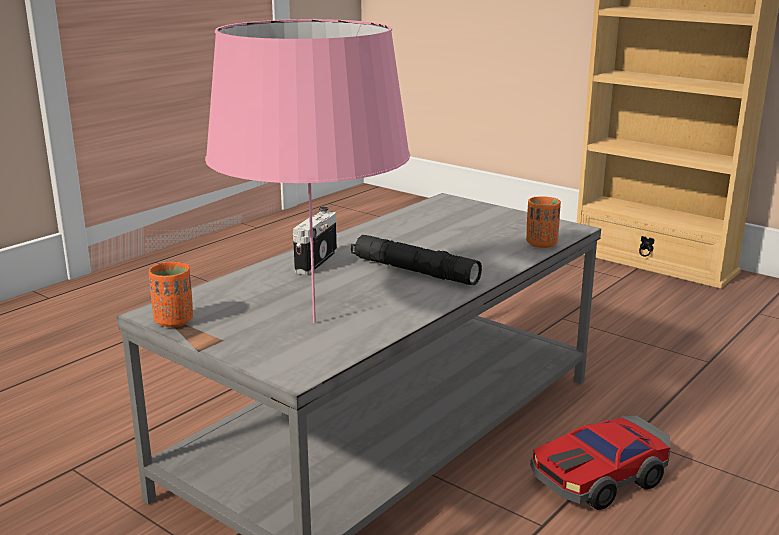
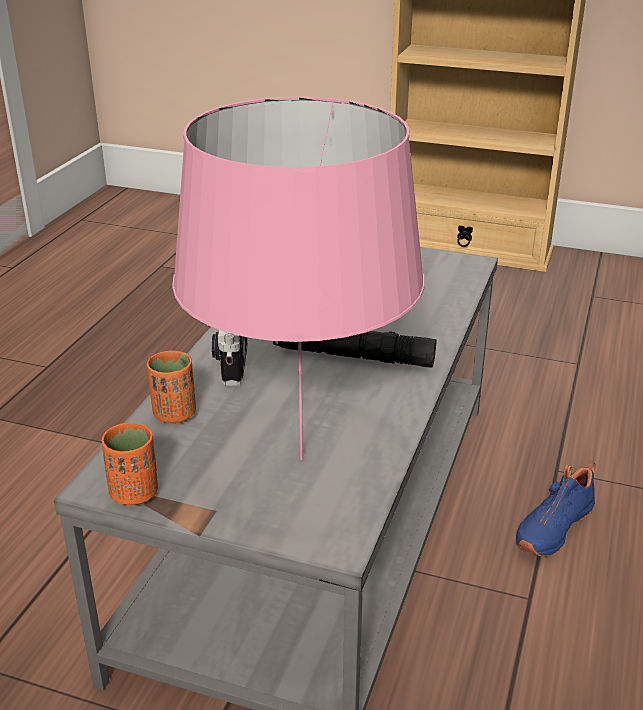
camera: 20 degrees left, 10 degrees up
orange cup [526,196,561,248] -> orange cup moved to [147,351,196,424]
toy car [530,416,671,510] -> blue shoe [516,461,596,557]

